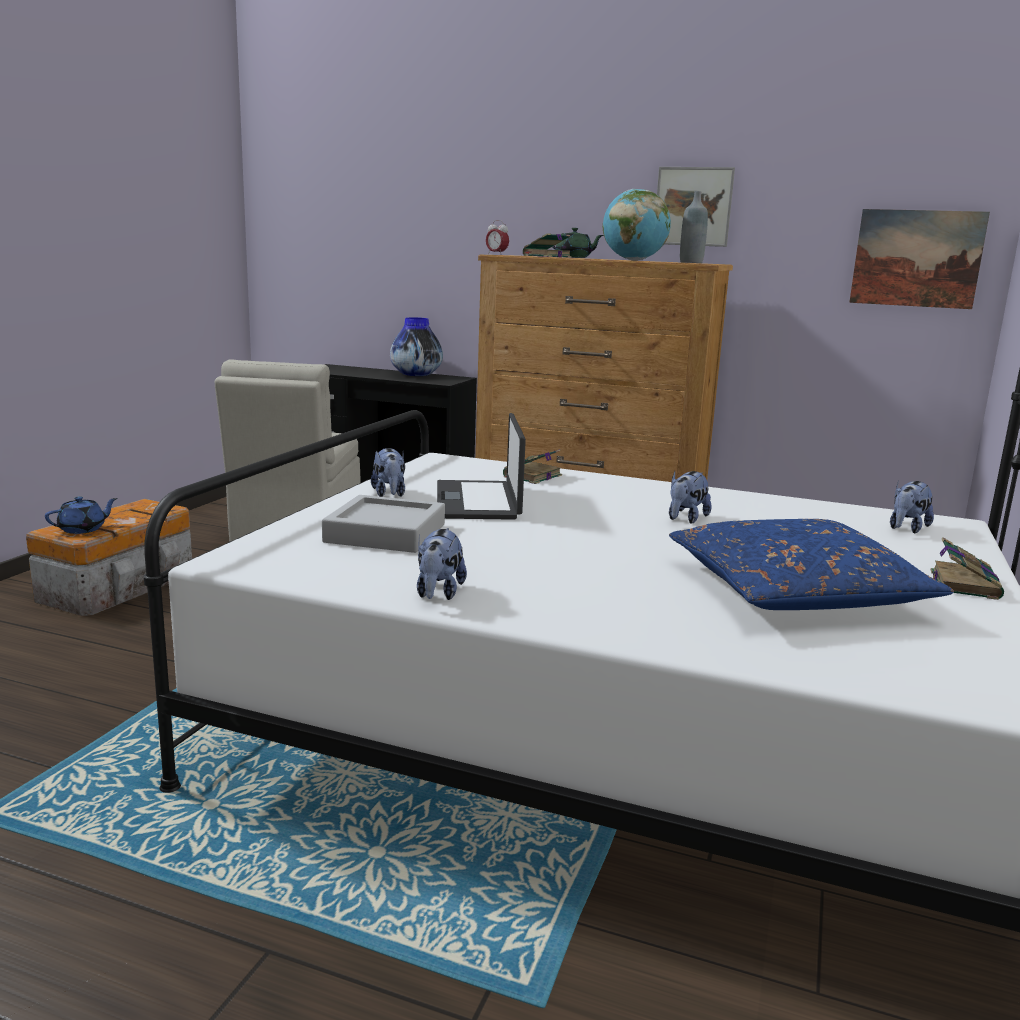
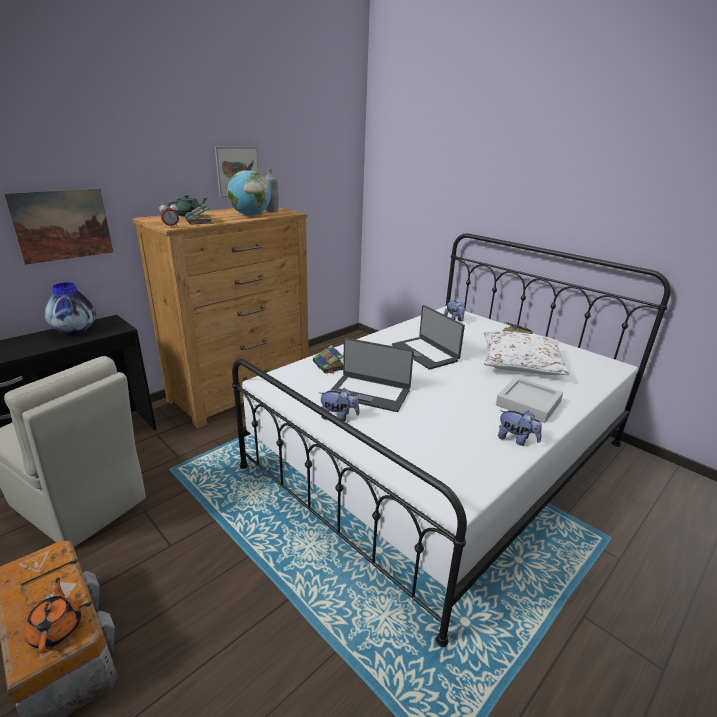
camera: 65 degrees left, 10 degrees up
blue teapot [45,496,117,534] -> orange teapot [25,578,81,654]
grey tray [322,495,445,553] -> grey tray moved to [496,377,563,423]
plush toy [669,471,712,524] -> laptop [392,305,465,370]
blue pillow [669,519,954,610] -> white pillow [483,331,570,375]
picture [849,209,990,309] -> picture moved to [4,188,113,265]

